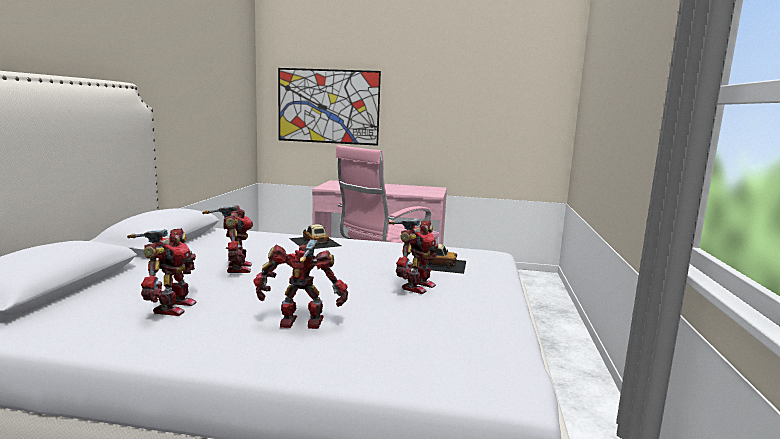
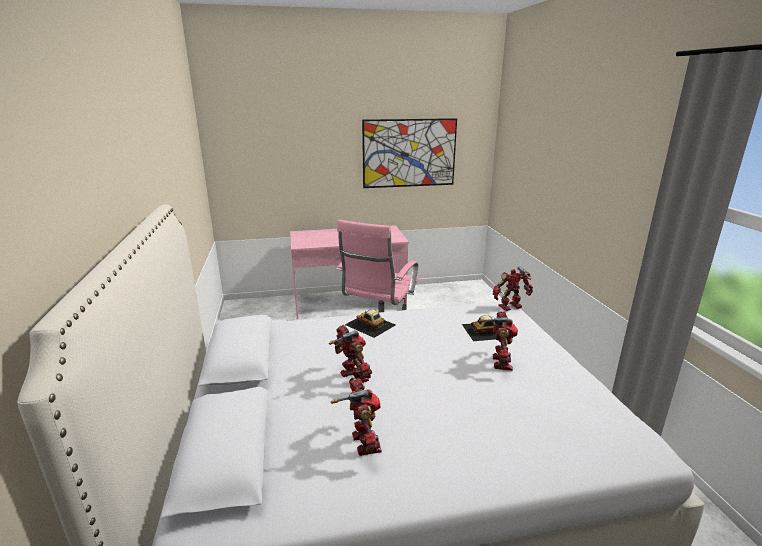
camera: 20 degrees left, 10 degrees up
toy robot [253,239,348,329] -> toy robot moved to [493,266,533,311]
picture [278,68,381,146] -> picture moved to [362,118,457,188]

